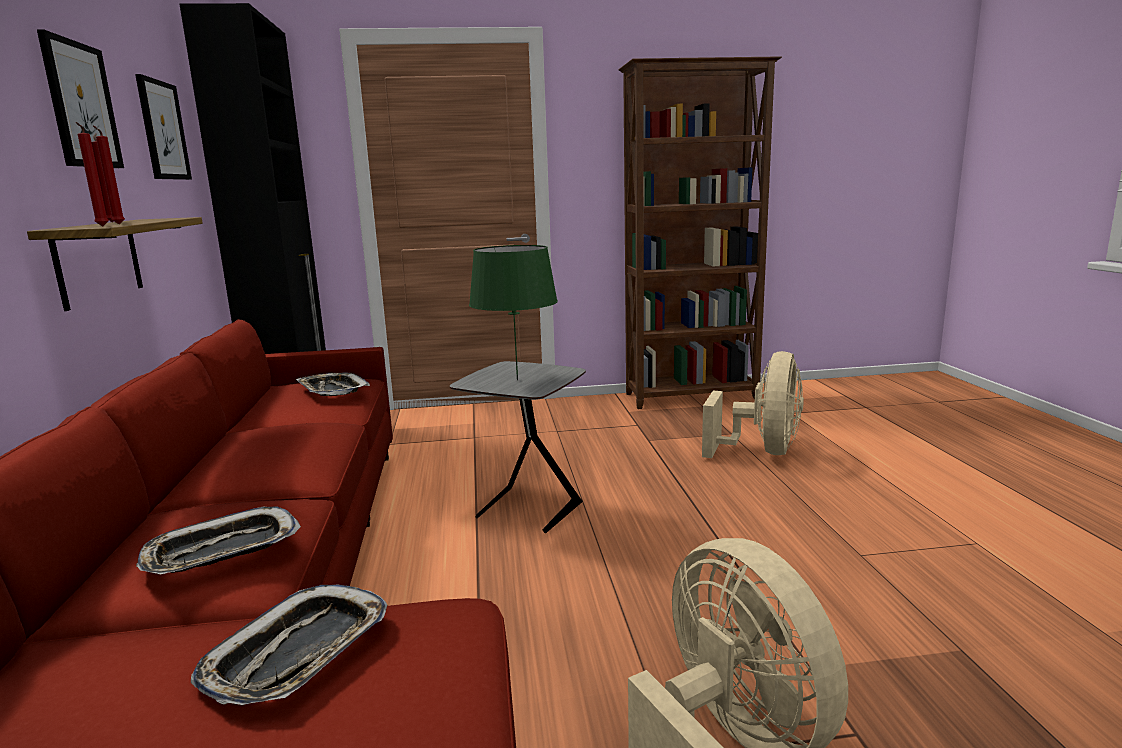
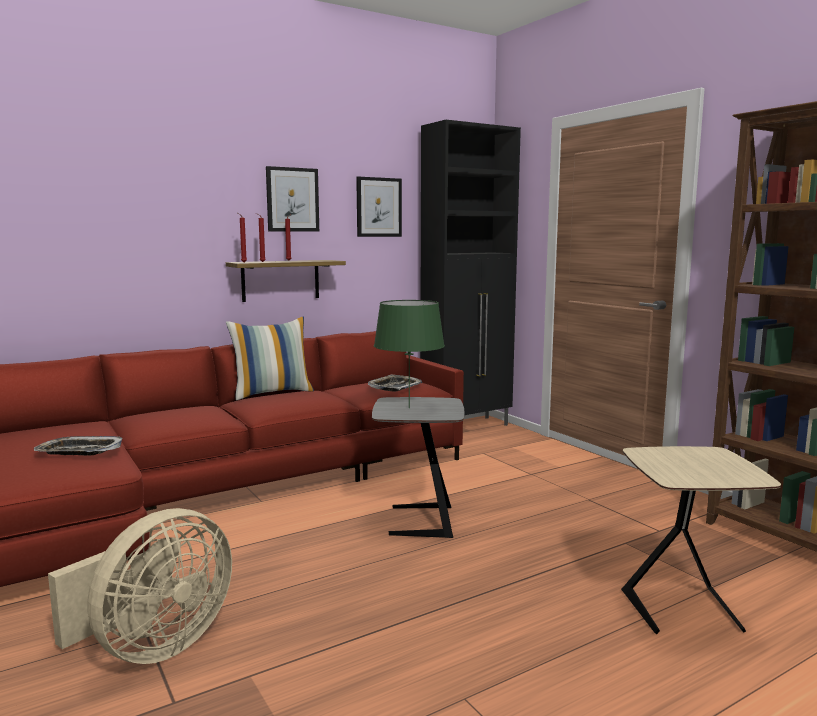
camera: 65 degrees right, 5 degrees down
tray [136,507,301,574] -> none
beige fan [702,351,804,458] -> beige side table [621,446,781,634]
none -> pillow [226,317,314,400]

